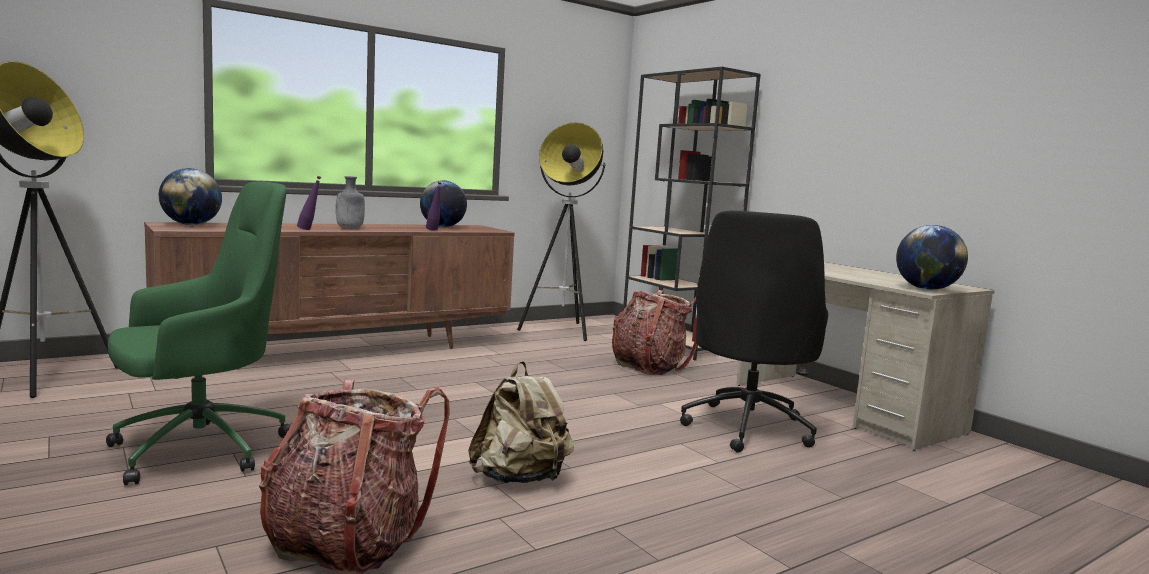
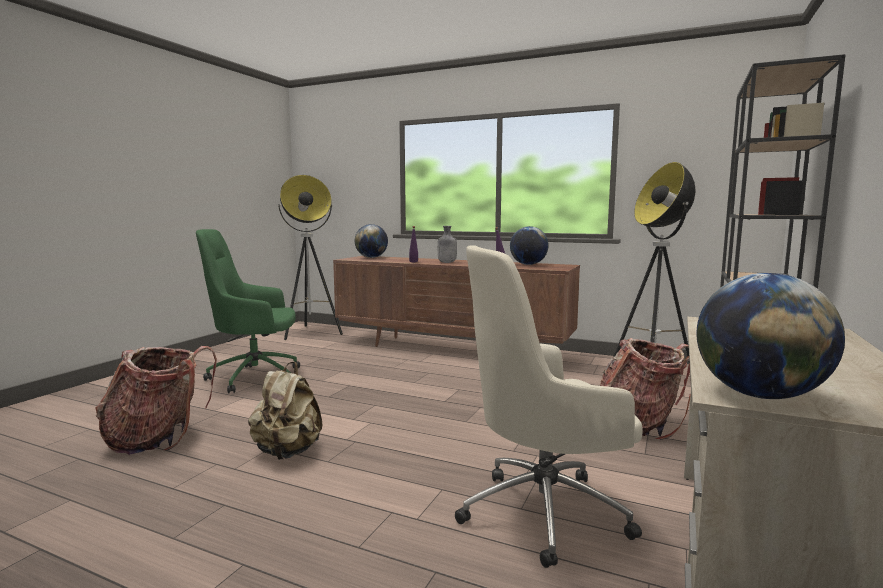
camera: 60 degrees right, 0 degrees up
green office chair [106,182,291,485] -> green office chair turned 150 degrees clockwise [196,229,300,393]
black office chair [680,211,828,453] -> beige office chair [455,245,643,568]

